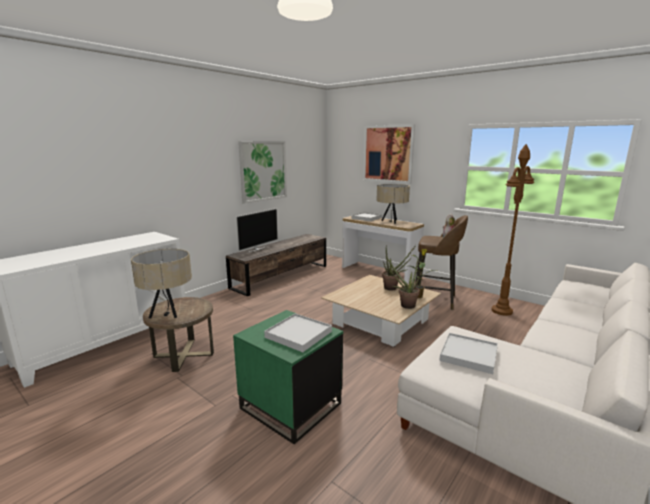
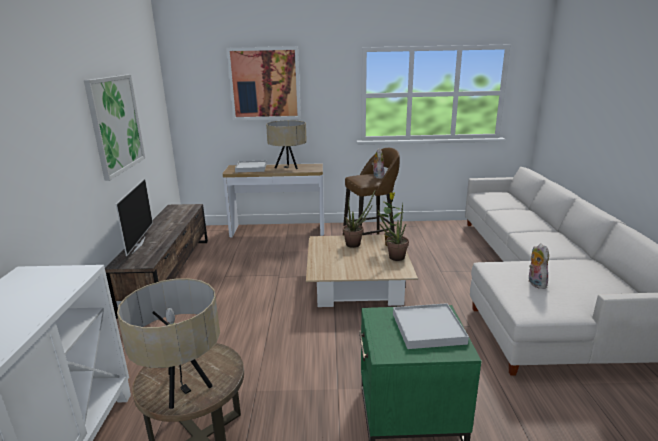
camera: 40 degrees left, 5 degrees up
white tray [439,333,498,374] -> plush toy [529,243,549,289]
brown floor lamp [492,144,534,316] -> none

